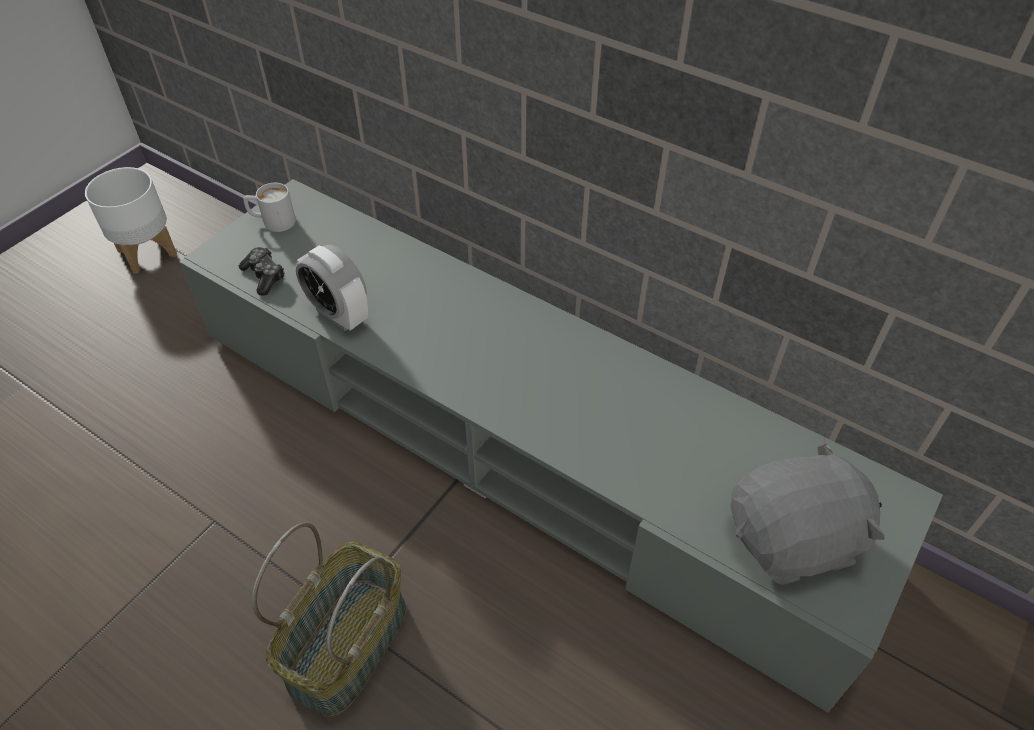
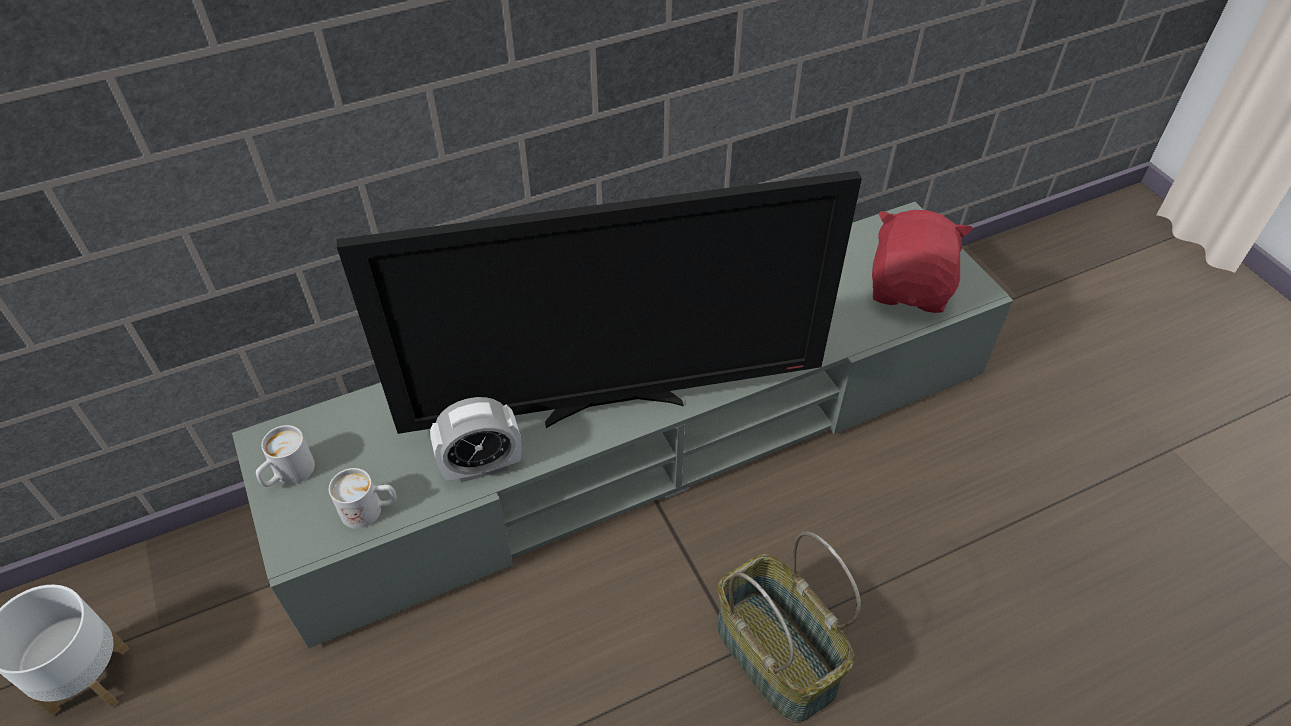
camera: 60 degrees left, 0 degrees up
game controller [239,247,284,296] -> white mug [329,468,397,529]
grey plush toy [730,438,885,585] -> red plush toy [872,210,973,313]
none -> television [337,171,862,434]

